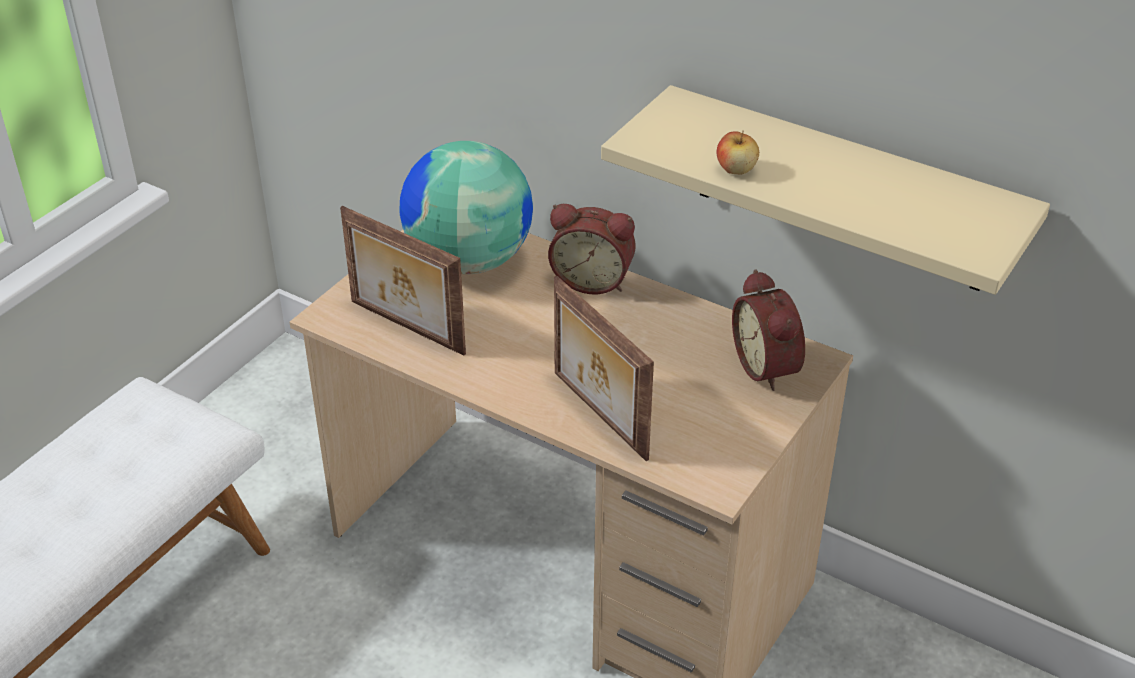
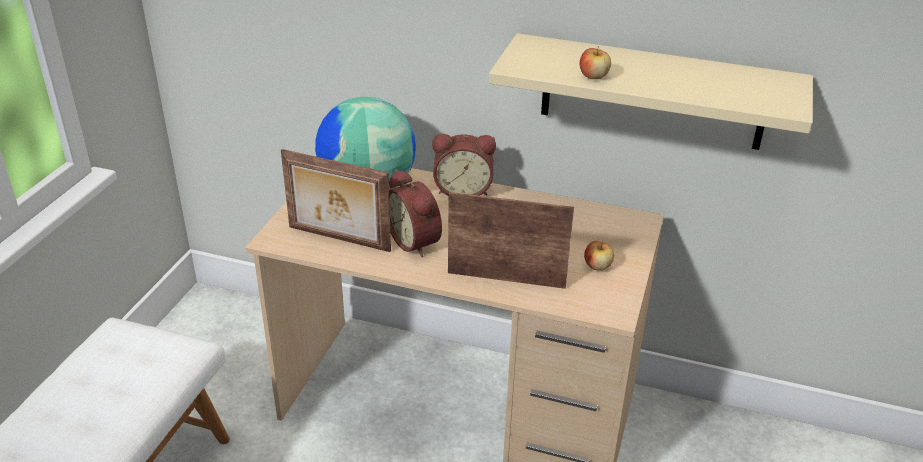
camera: 15 degrees left, 5 degrees down
picture frame [554,276,654,461] -> picture frame turned 150 degrees clockwise [448,192,574,289]
alarm clock [732,269,805,391] -> alarm clock moved to [389,169,442,257]
none -> apple [584,240,614,270]

